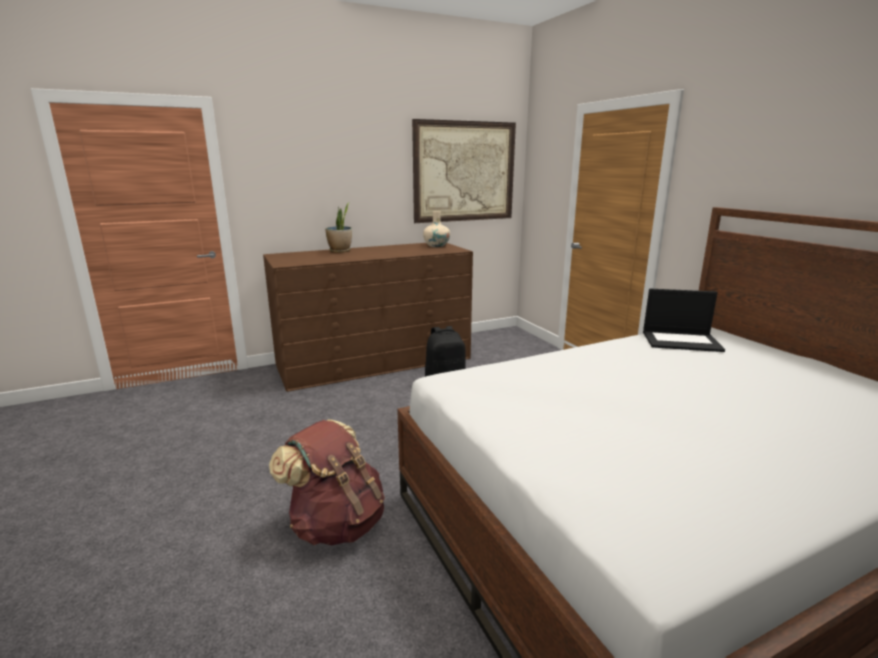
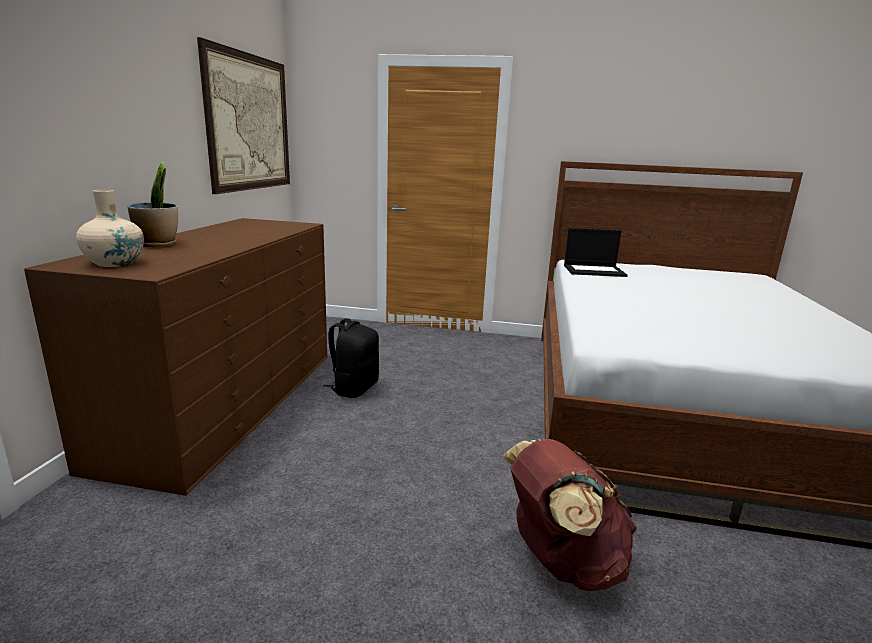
camera: 55 degrees left, 0 degrees up
beige vase [423,211,450,247] -> beige vase moved to [76,190,144,267]
laptop [643,289,725,352] -> laptop turned 45 degrees clockwise [564,228,627,277]

